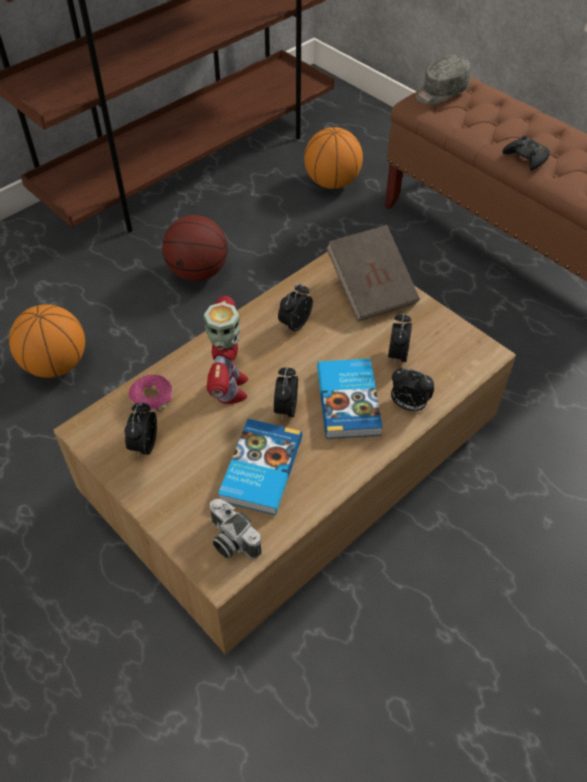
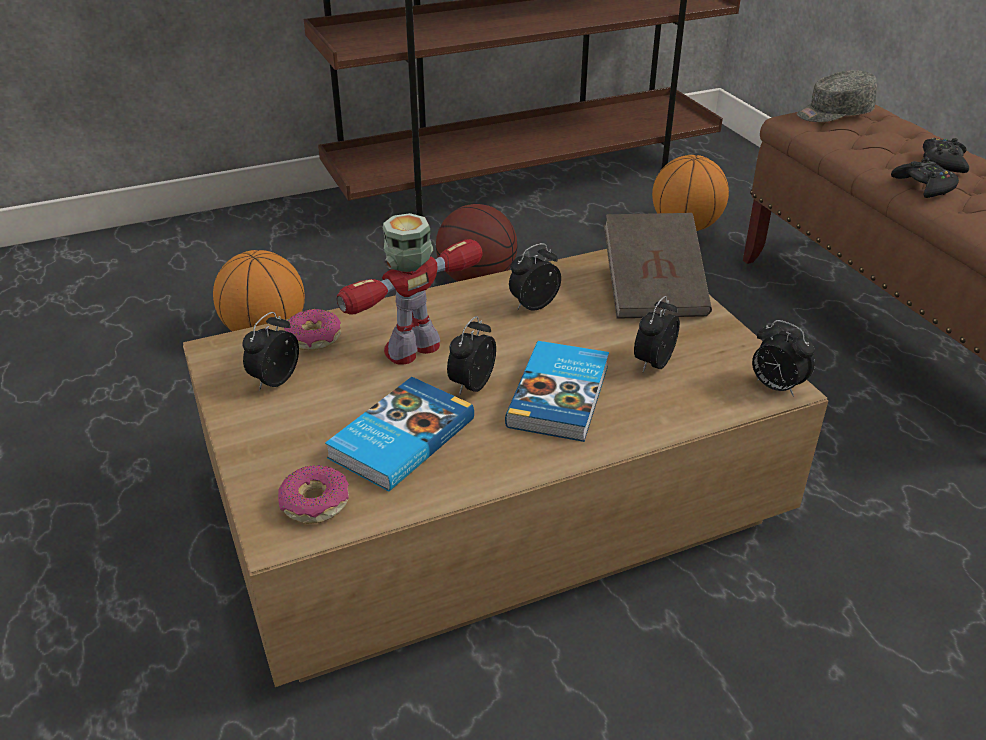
camera: 20 degrees right, 15 degrees down
toy robot [203,296,248,404] -> toy robot turned 150 degrees counterclockwise [337,213,483,365]
camera [210,499,262,559] -> donut [278,465,349,524]
alarm clock [391,368,434,411] -> alarm clock moved to [752,320,815,397]
none -> black game controller [923,138,969,173]

